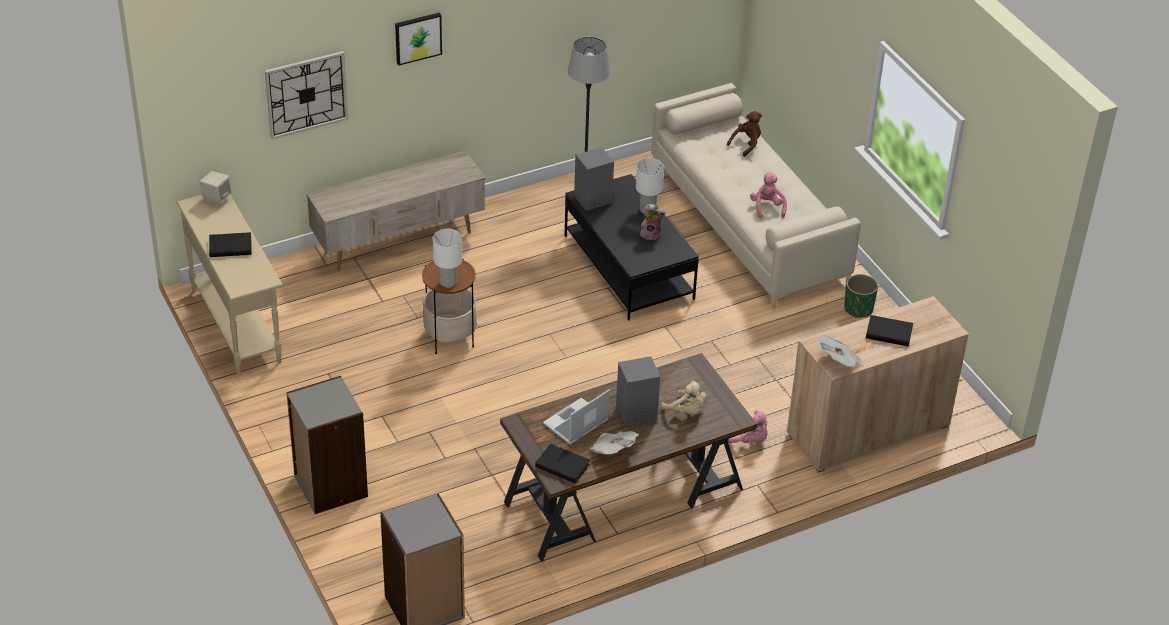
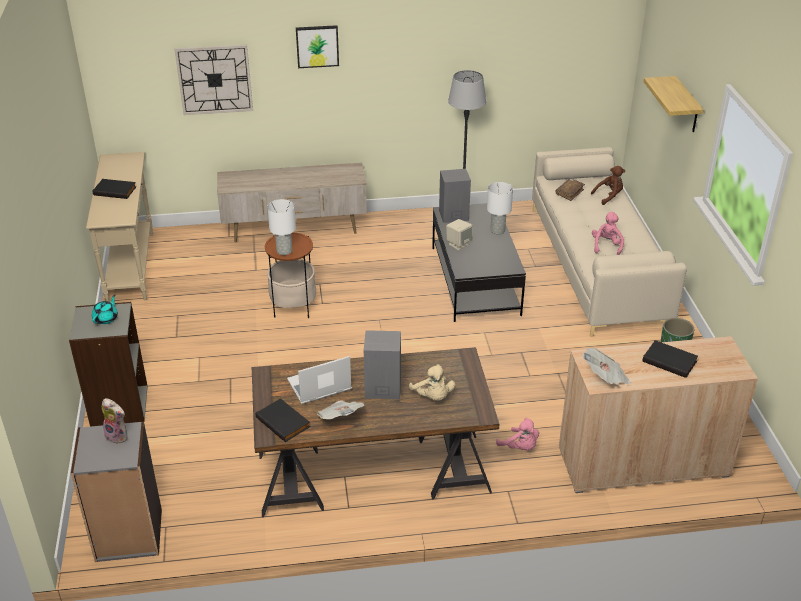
camera: 20 degrees right, 5 degrees down
beige speaker [200,171,232,206] -> beige speaker moved to [446,219,473,250]
plush toy [640,204,666,240] -> plush toy moved to [102,398,127,444]
none -> turquoise teapot [92,295,118,324]
none -> brown book [556,178,585,201]
none -> shelf [643,76,703,132]

